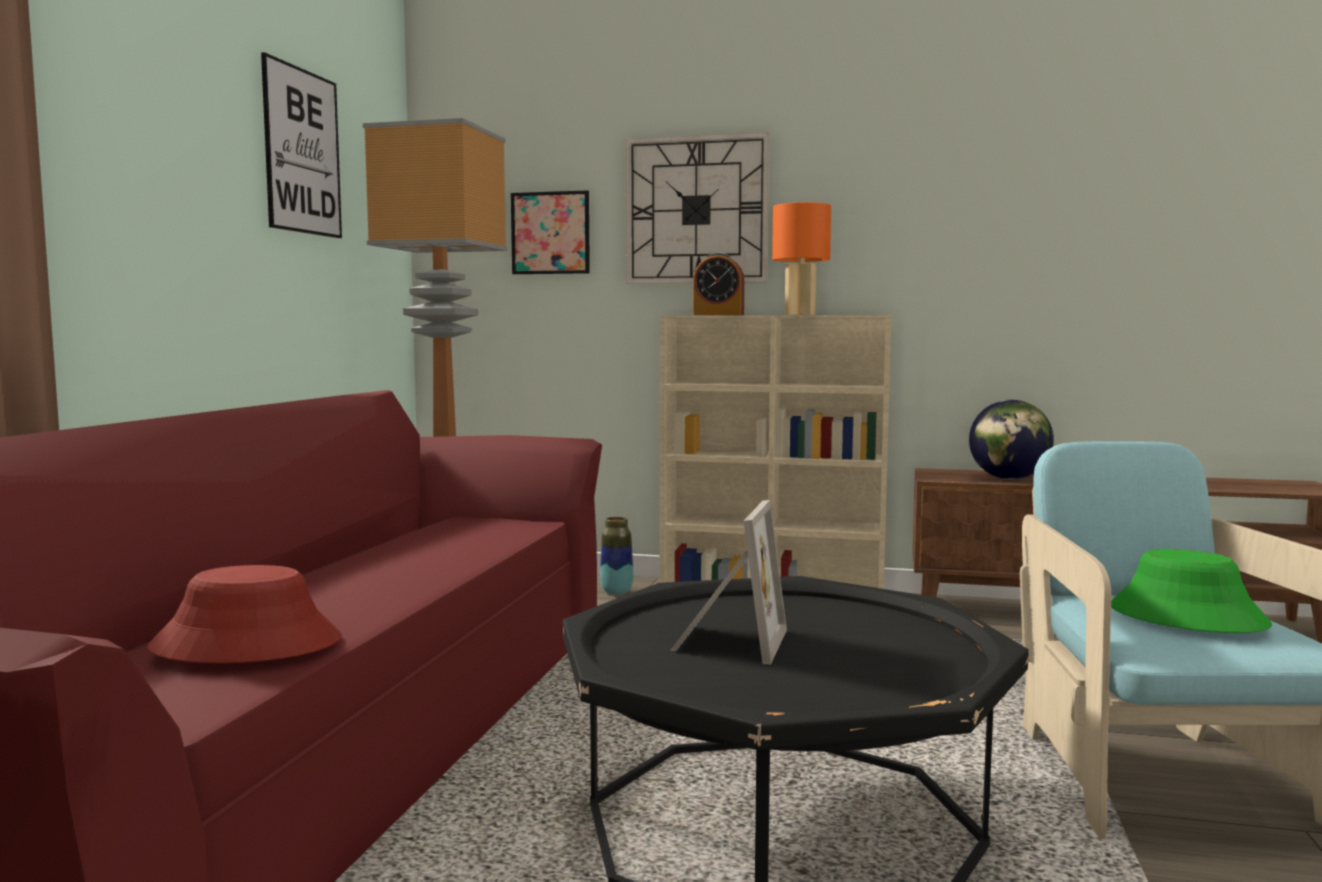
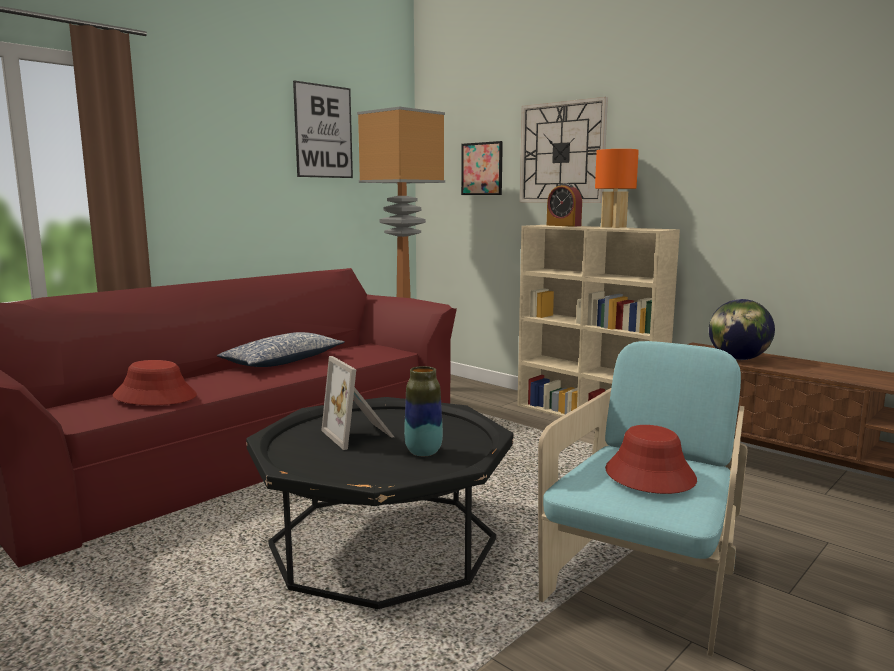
camera: 30 degrees right, 5 degrees up
vase [600,517,633,595] -> vase moved to [404,366,443,456]
picture frame [670,500,787,665] -> picture frame turned 105 degrees clockwise [321,356,394,450]
green hat [1111,549,1272,633] -> red hat [605,425,697,494]
none -> pillow [217,332,345,367]

